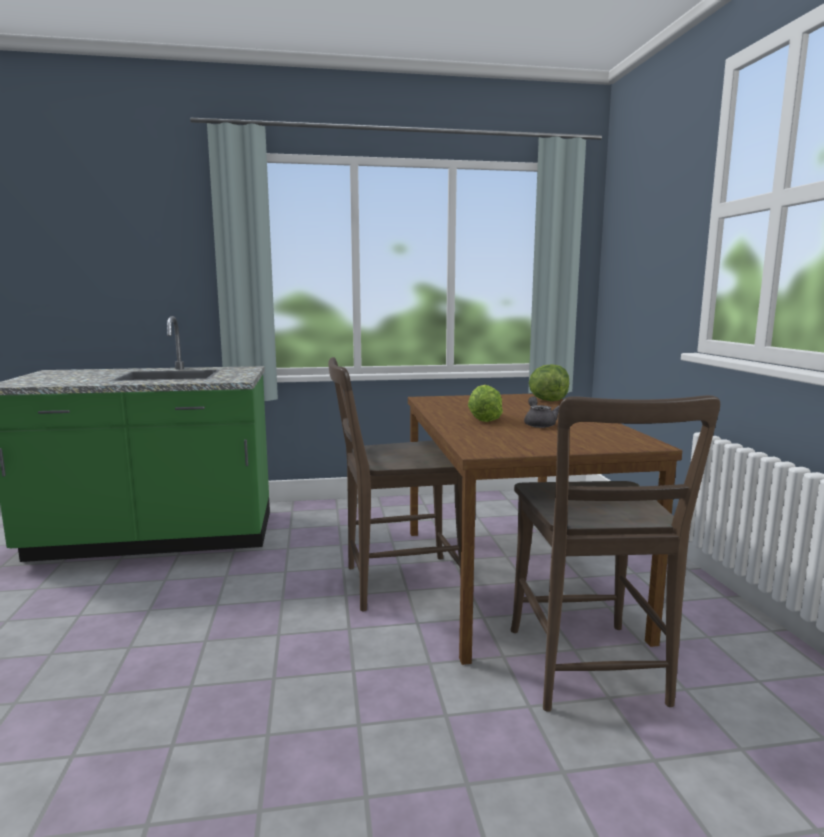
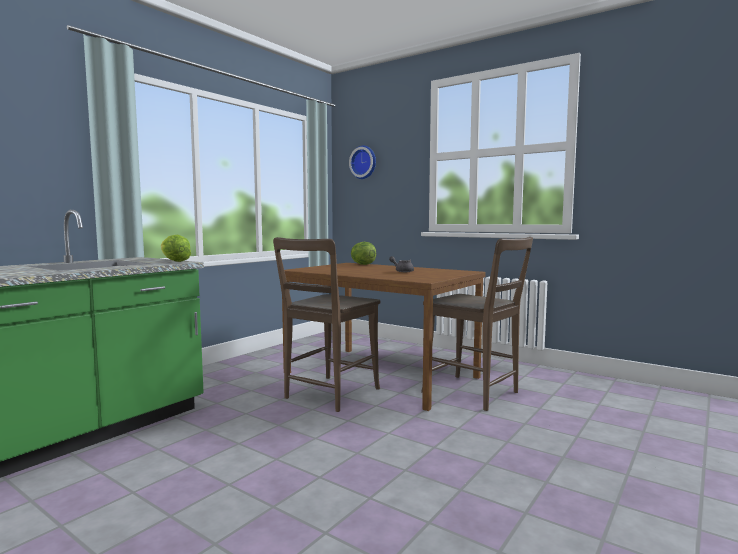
camera: 45 degrees left, 5 degrees down
lettuce [468,385,503,422] -> lettuce moved to [161,235,191,262]
none -> wall clock [349,146,376,179]

